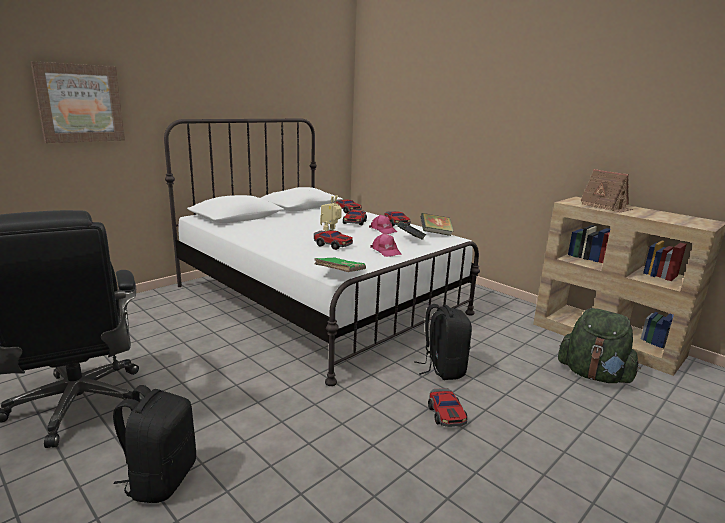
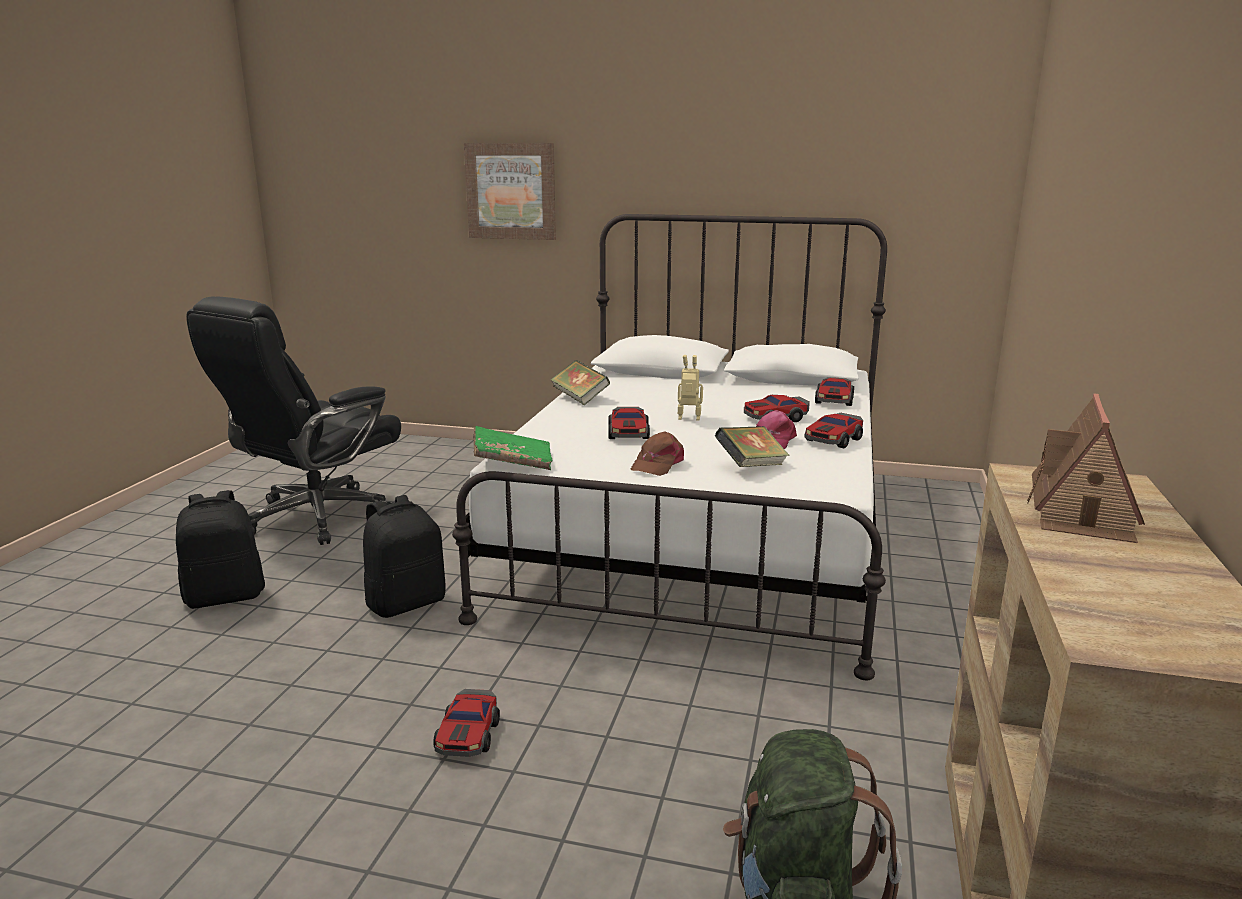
camera: 60 degrees right, 0 degrees up
pink cap [370,233,402,257] -> brown cap [631,431,684,476]
black backpack [414,304,472,380] -> black backpack moved to [363,495,446,618]
book [420,213,454,236] -> book moved to [551,360,610,405]
toy car [428,388,467,427] -> toy car turned 45 degrees counterclockwise [433,689,500,757]

